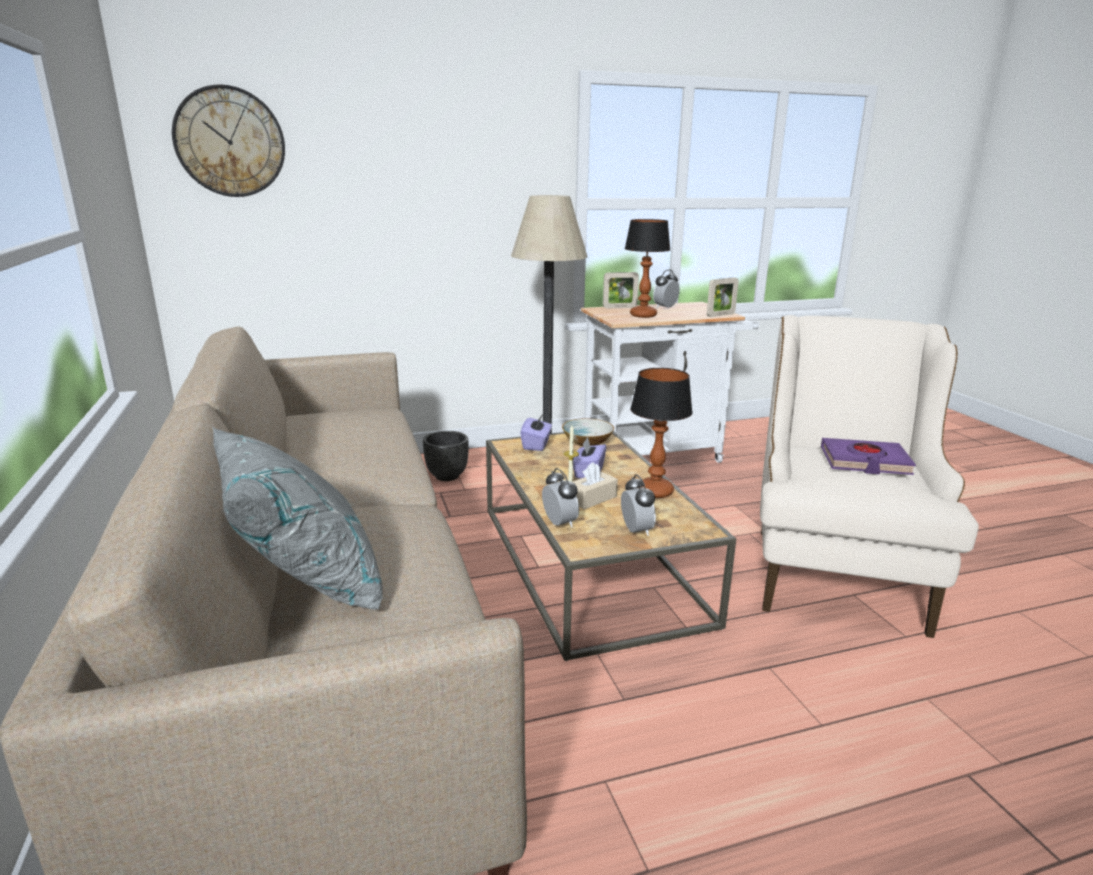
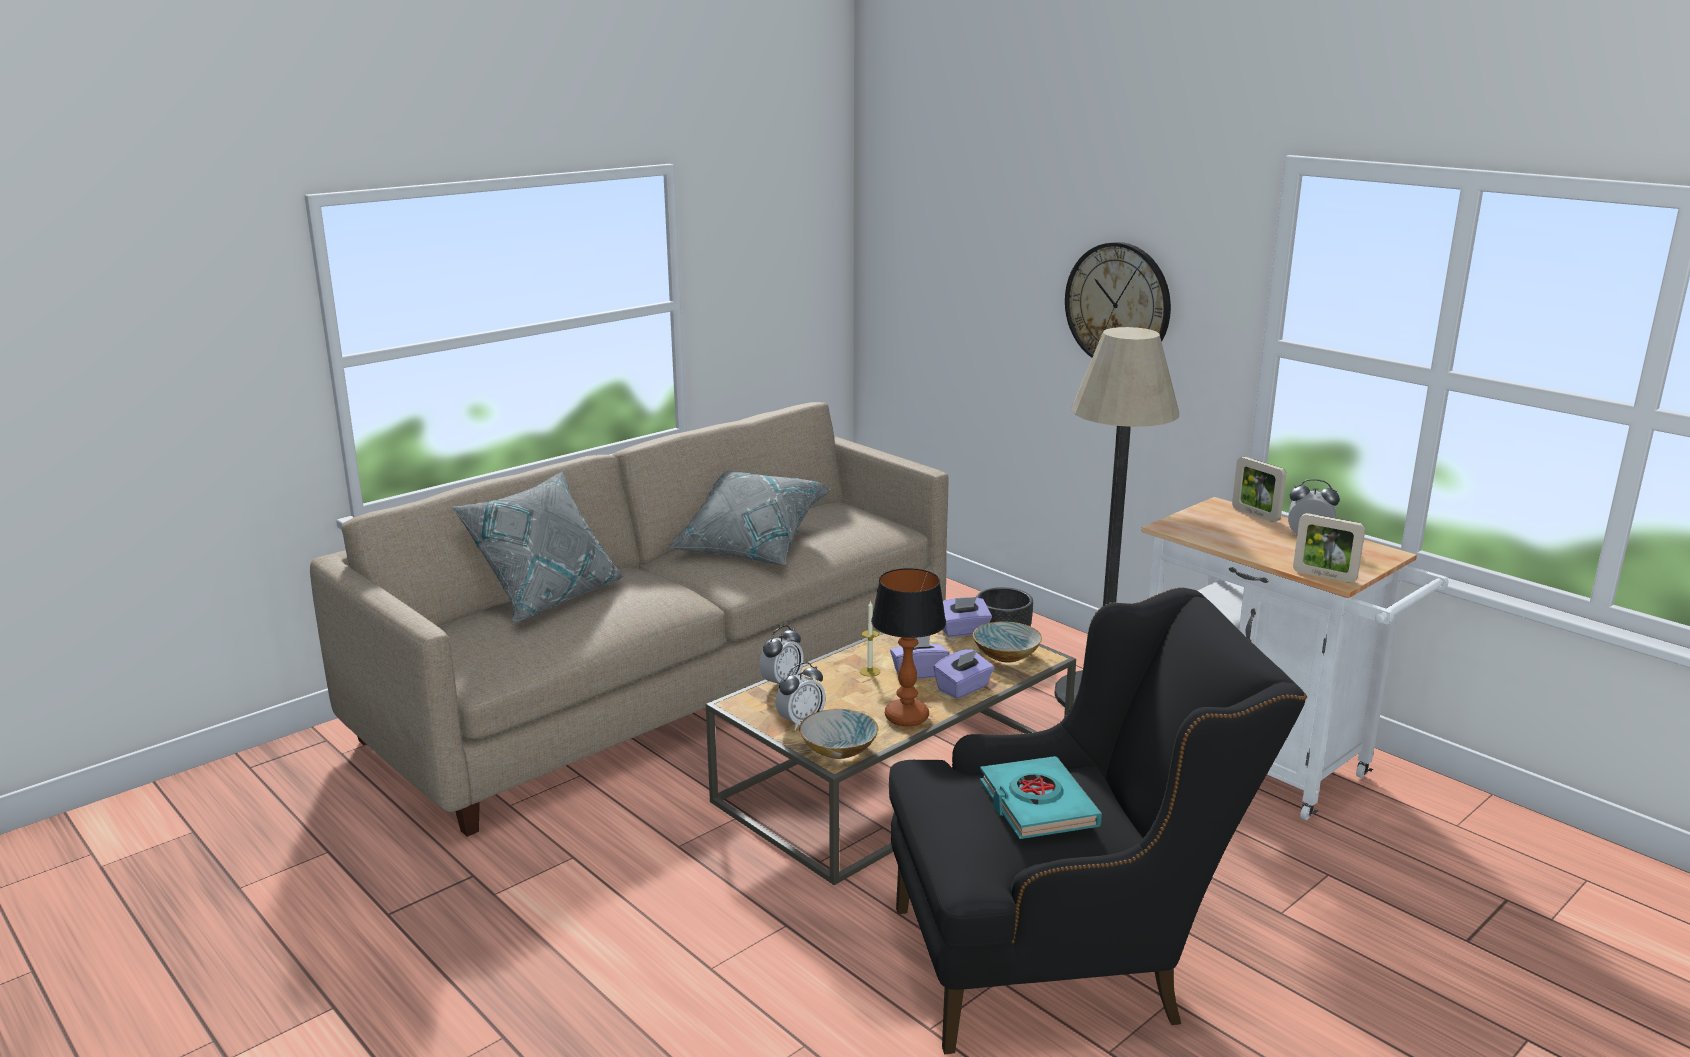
camera: 65 degrees right, 0 degrees up
wall clock [172,85,285,197] -> wall clock moved to [1065,242,1171,358]
beige tissue box [573,462,618,510] -> none
table lamp [625,219,671,318] -> none
beige armchair [760,315,979,638] -> black armchair [889,587,1307,1054]
purple book [821,438,916,475] -> turquoise book [980,756,1102,839]
none -> grey pillow [667,471,831,565]
none -> bowl [799,709,878,759]
none -> purple tissue box [933,649,994,699]

